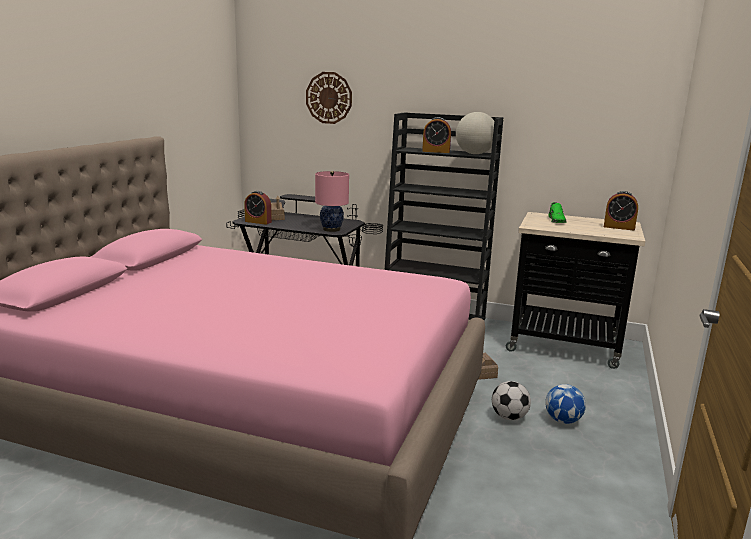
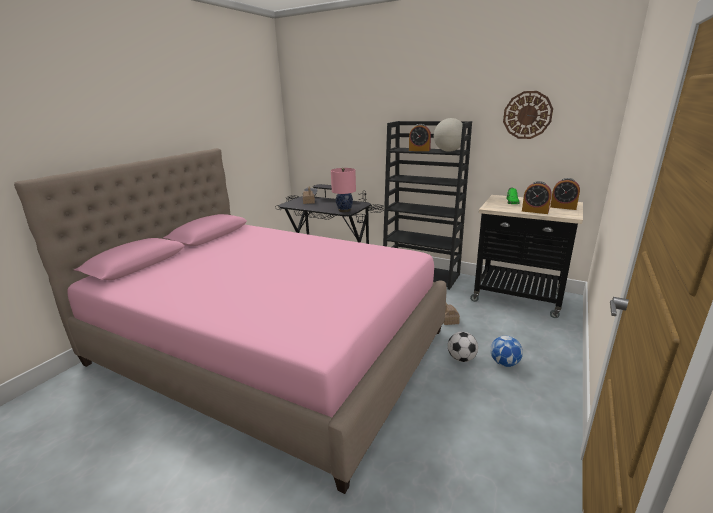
camera: 10 degrees right, 5 degrees up
alarm clock [244,191,272,225] -> alarm clock moved to [522,181,552,214]
wall clock [306,72,352,124] -> wall clock moved to [503,91,553,139]

